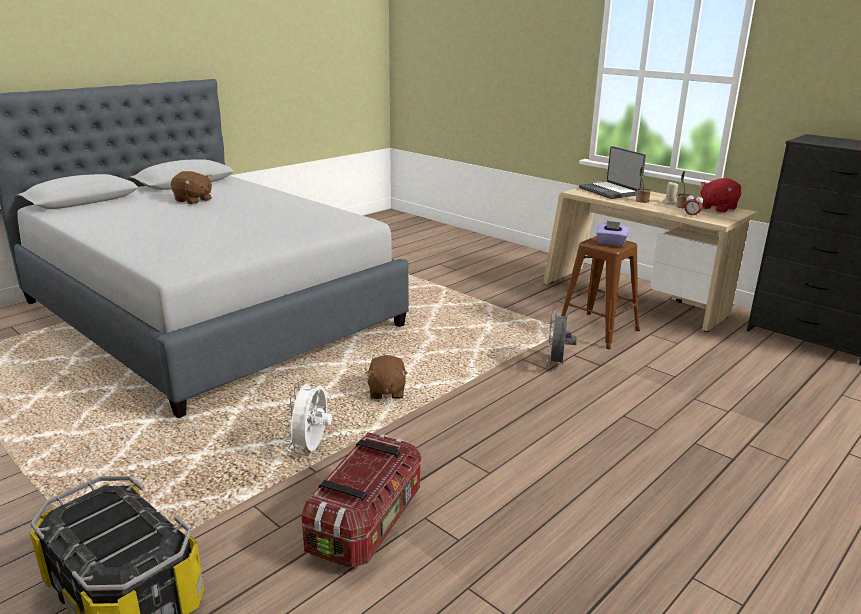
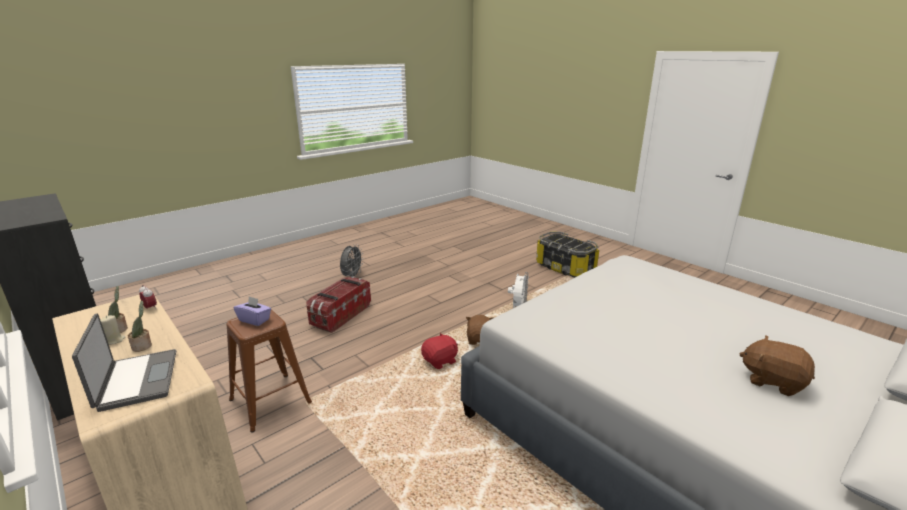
camera: 175 degrees left, 0 degrees up
storage box [302,432,421,568] -> storage box moved to [306,276,371,333]
grey fan [547,309,577,368] -> grey fan moved to [340,245,364,277]
red plush toy [700,178,742,213] -> red plush toy moved to [421,332,458,369]

